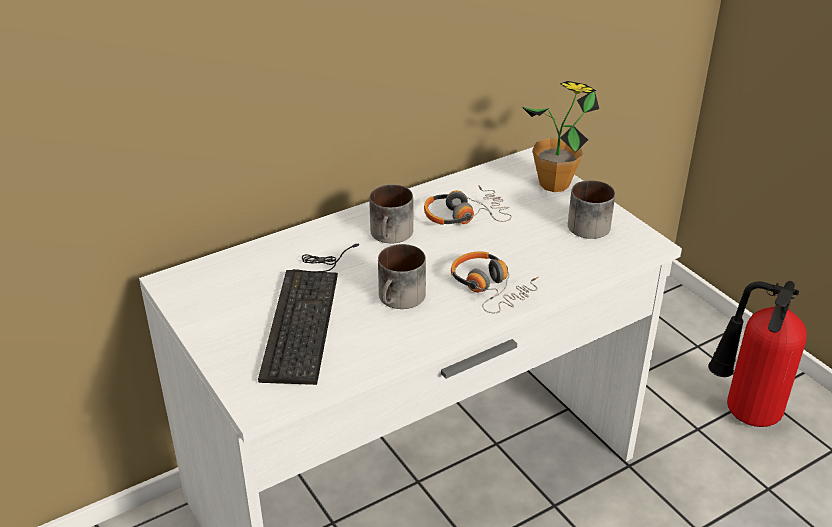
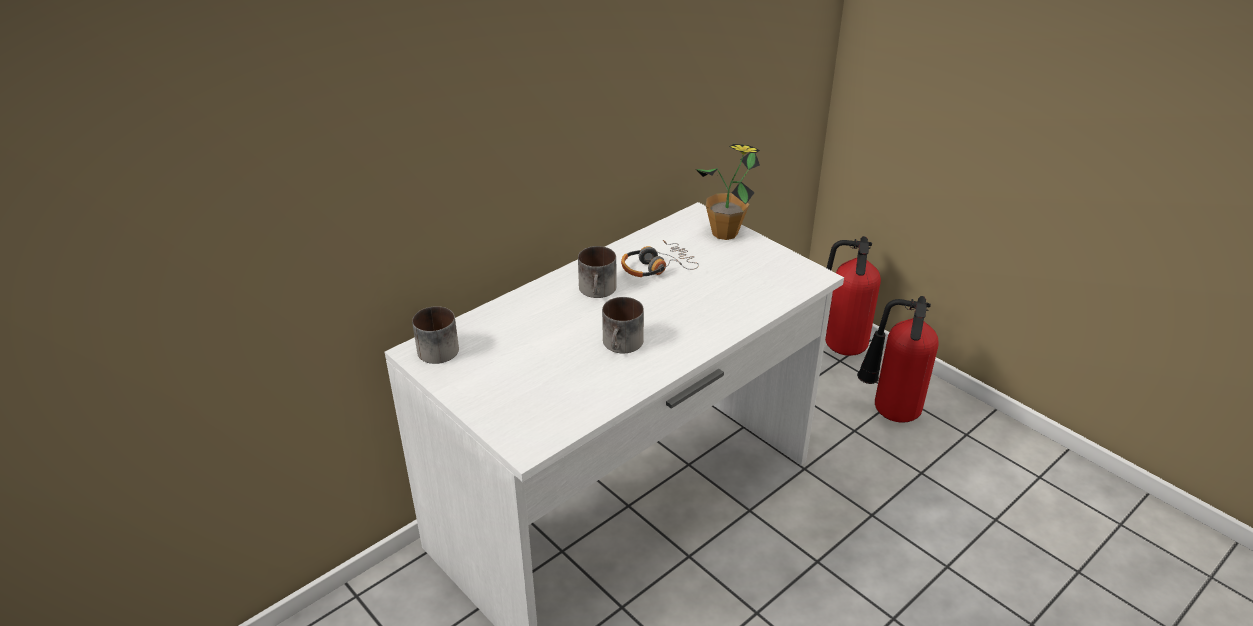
camera: 10 degrees left, 0 degrees up
keyboard [258,244,359,385] -> none
headphones [451,252,539,313] -> none
mug [568,180,615,239] -> mug moved to [412,306,459,364]
none -> fire extinguisher [825,236,881,356]

